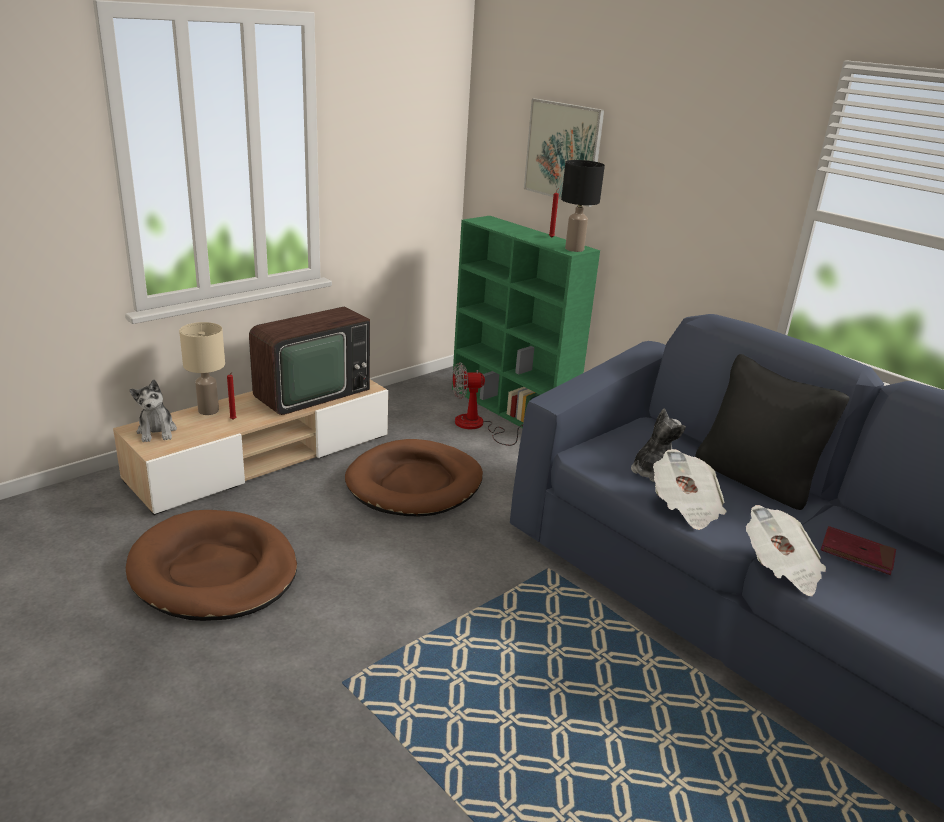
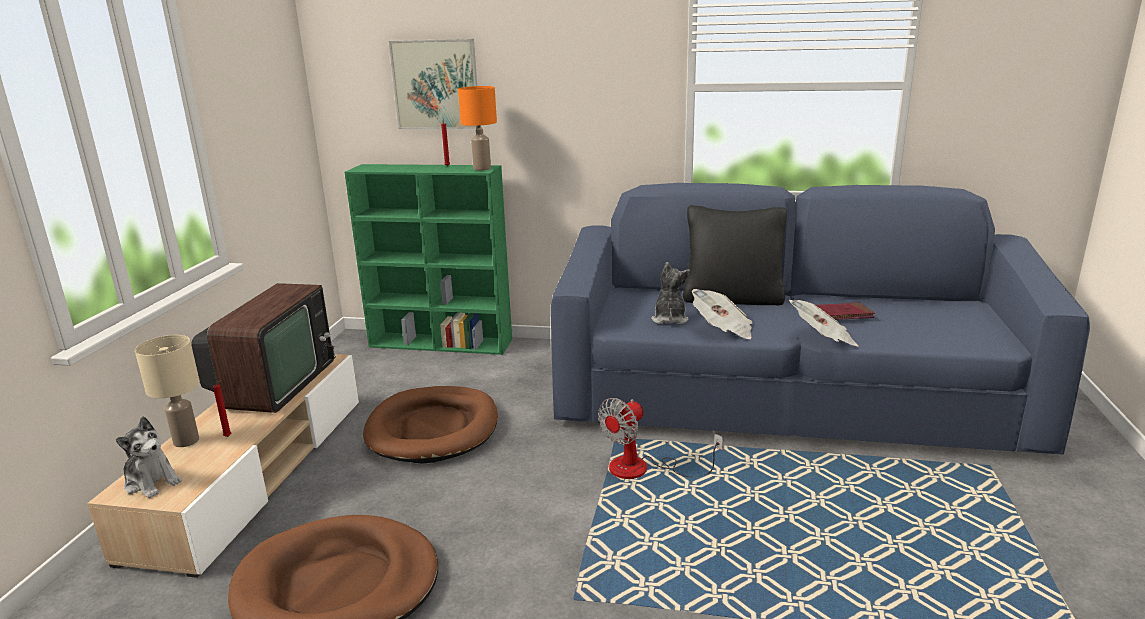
camera: 35 degrees left, 5 degrees down
fan [453,362,524,446] -> fan moved to [598,398,723,479]
black table lamp [561,160,605,252] -> orange table lamp [458,86,497,171]

